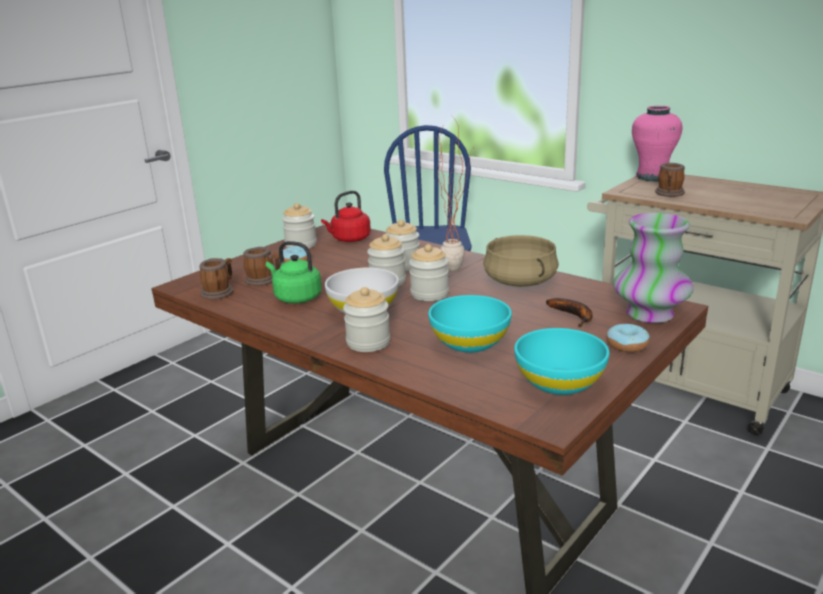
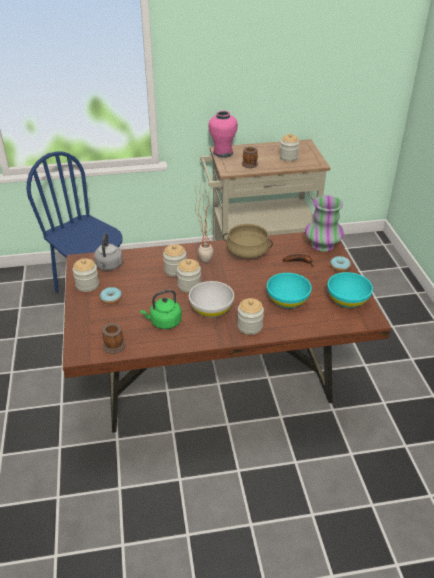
camera: 50 degrees left, 15 degrees up
mug [243,247,280,286] -> none
red kettle [321,191,371,242] -> grey kettle [94,233,123,271]
jar [409,244,449,301] -> jar moved to [280,134,299,161]

